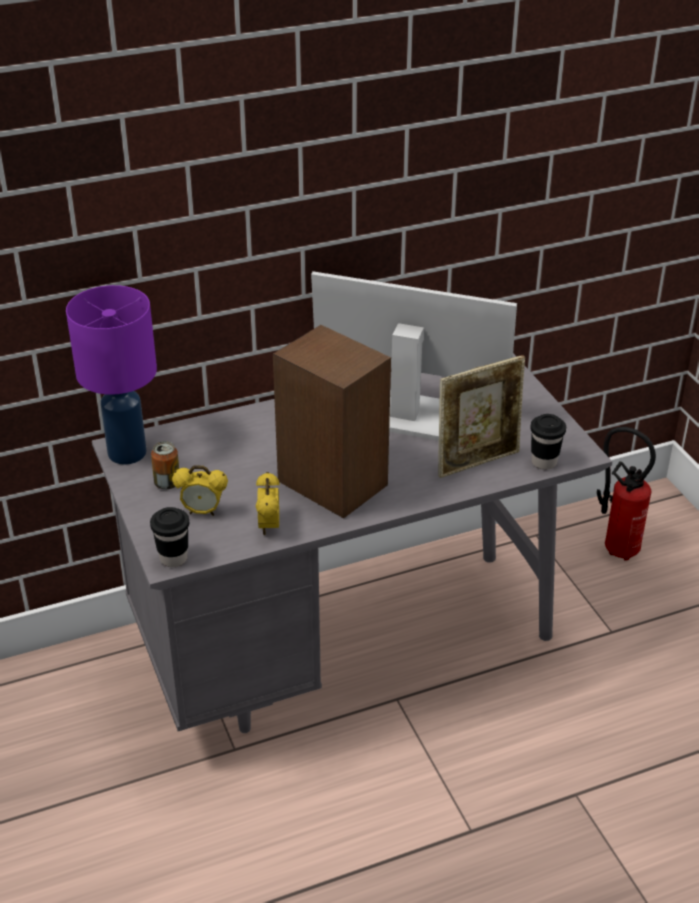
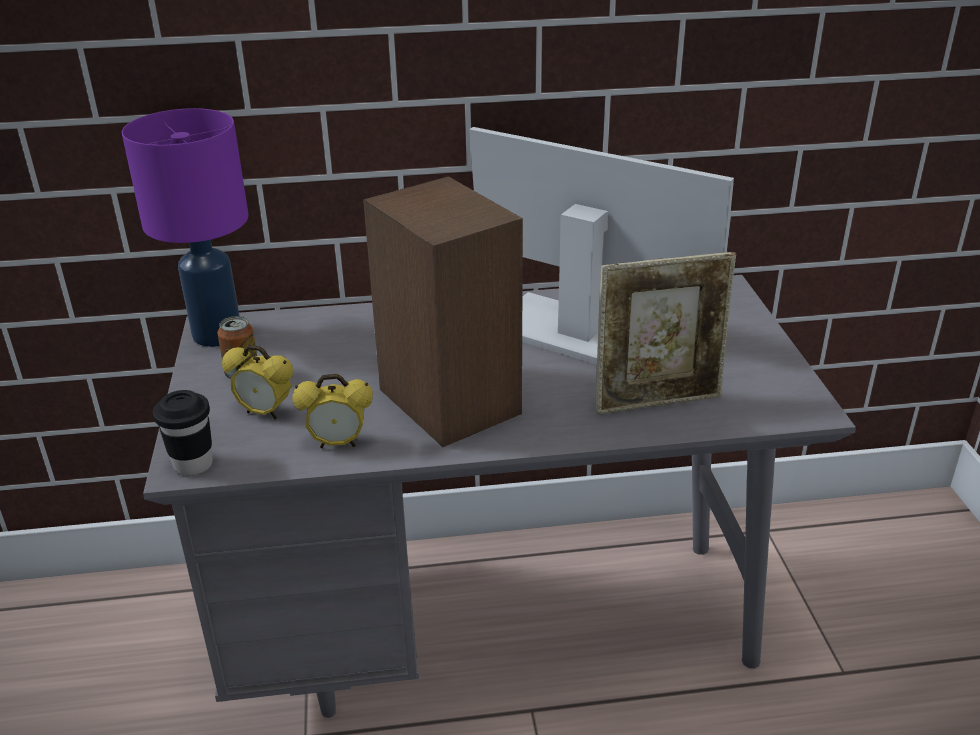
camera: 15 degrees right, 5 degrees down
alarm clock [256,472,279,535] -> alarm clock turned 105 degrees counterclockwise [292,374,373,448]
black cup [530,414,566,470] -> none
fire extinguisher [597,427,656,561] -> none

